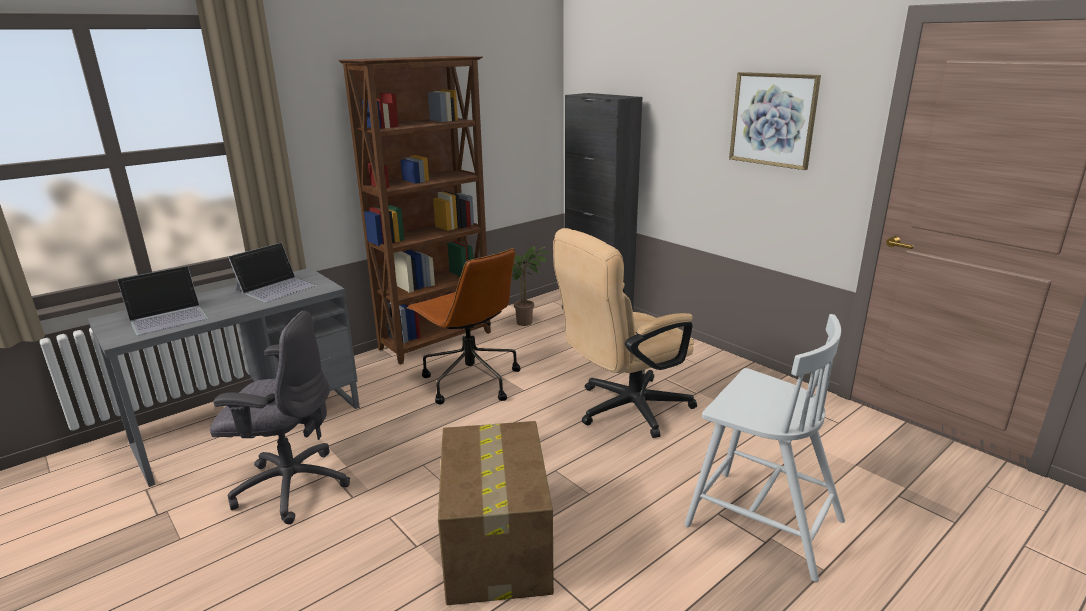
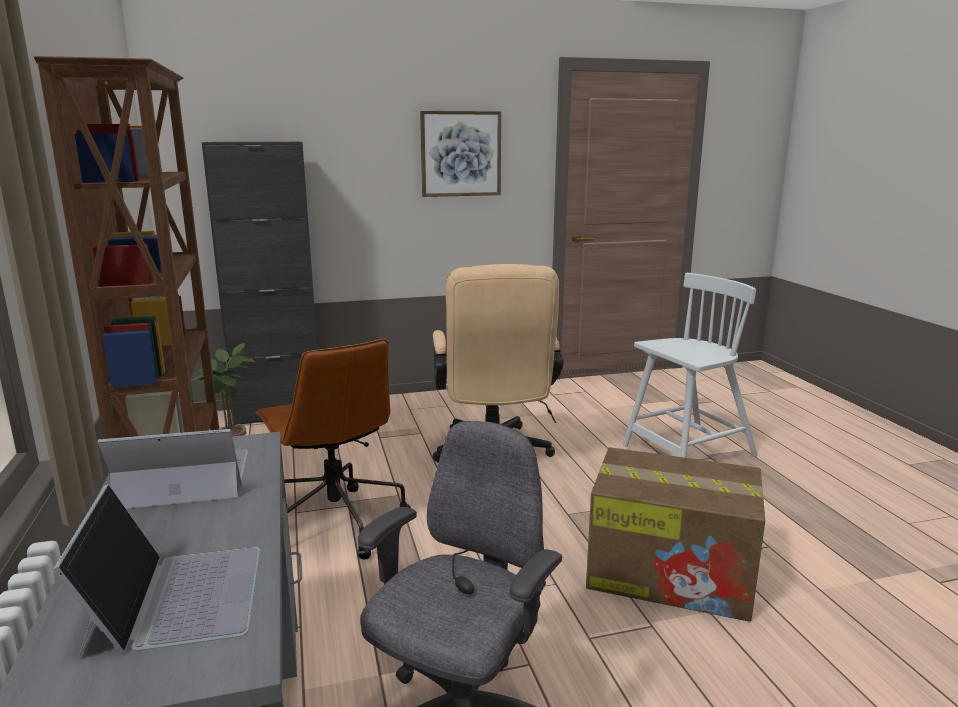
camera: 65 degrees left, 5 degrees down
laptop [228,242,317,302] -> laptop turned 75 degrees counterclockwise [97,429,248,509]
brown office chair [407,248,520,404] -> brown office chair turned 75 degrees clockwise [255,339,411,560]

